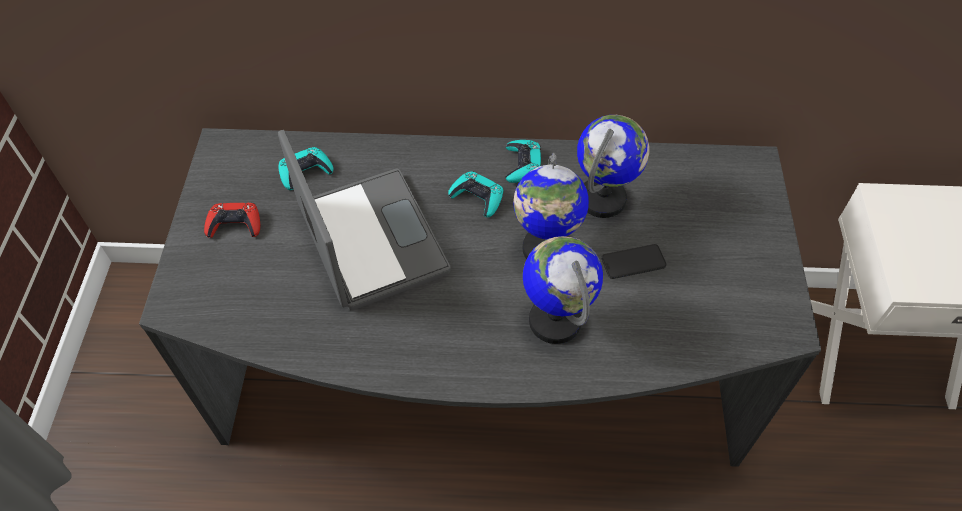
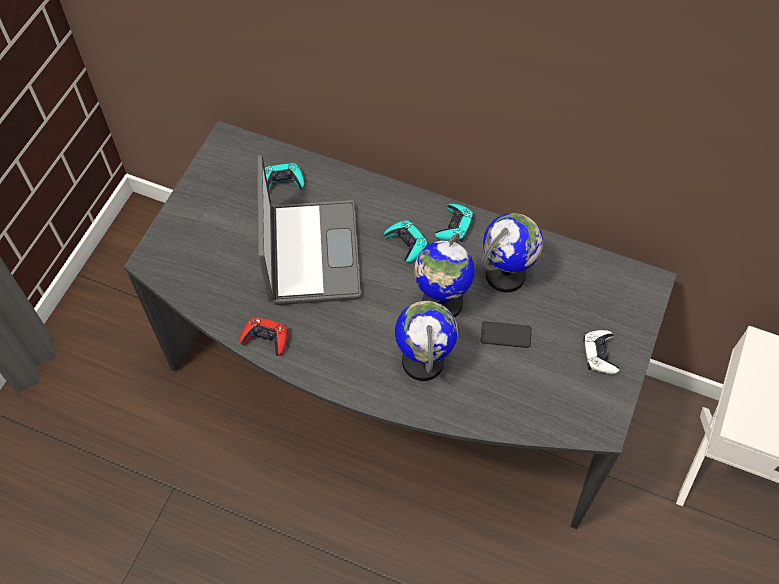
camera: 20 degrees right, 5 degrees up
red game controller [204,203,260,238] -> red game controller moved to [239,316,287,356]
none -> white game controller [583,330,620,374]

